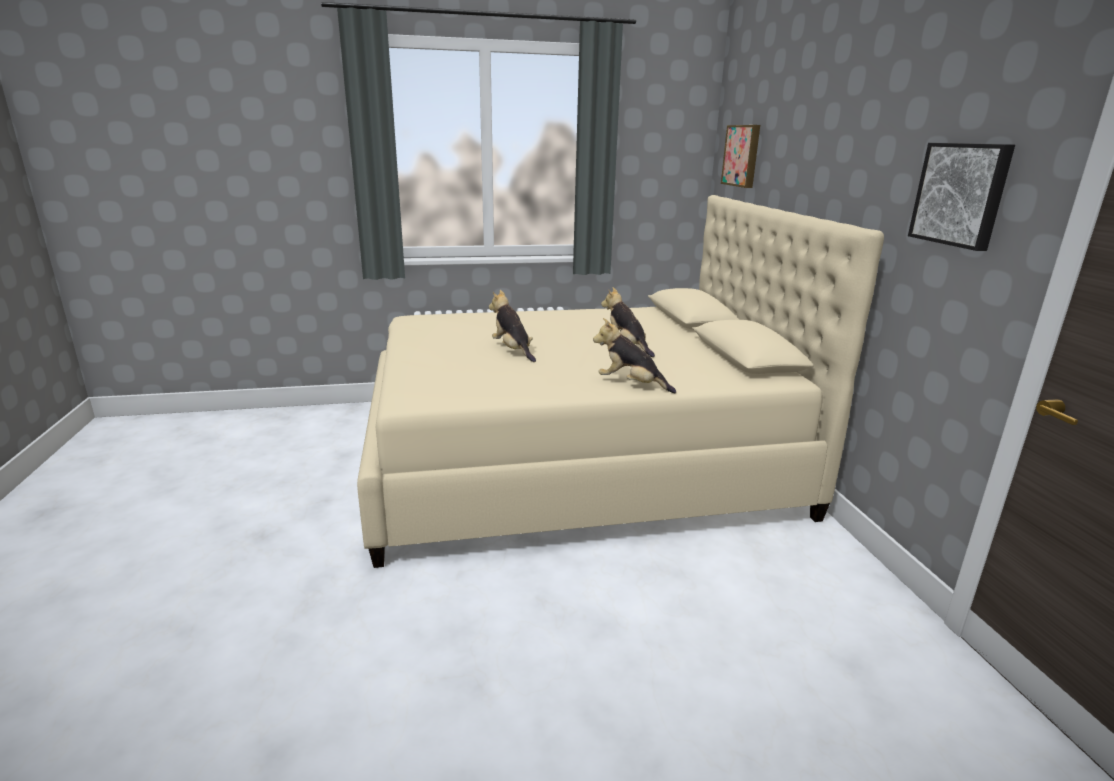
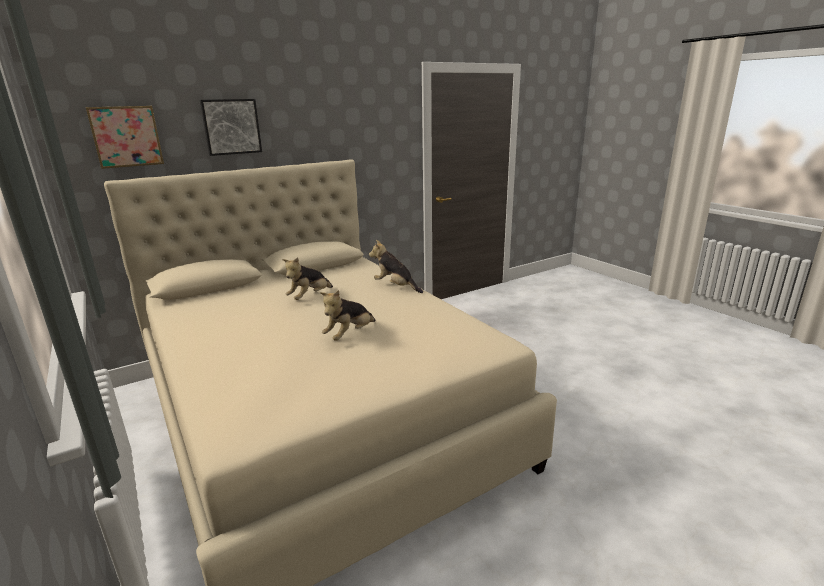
camera: 110 degrees left, 0 degrees up
plush toy [593,318,676,393] -> plush toy turned 120 degrees clockwise [369,240,423,293]
picture [908,143,1015,251] -> picture moved to [200,99,262,156]

